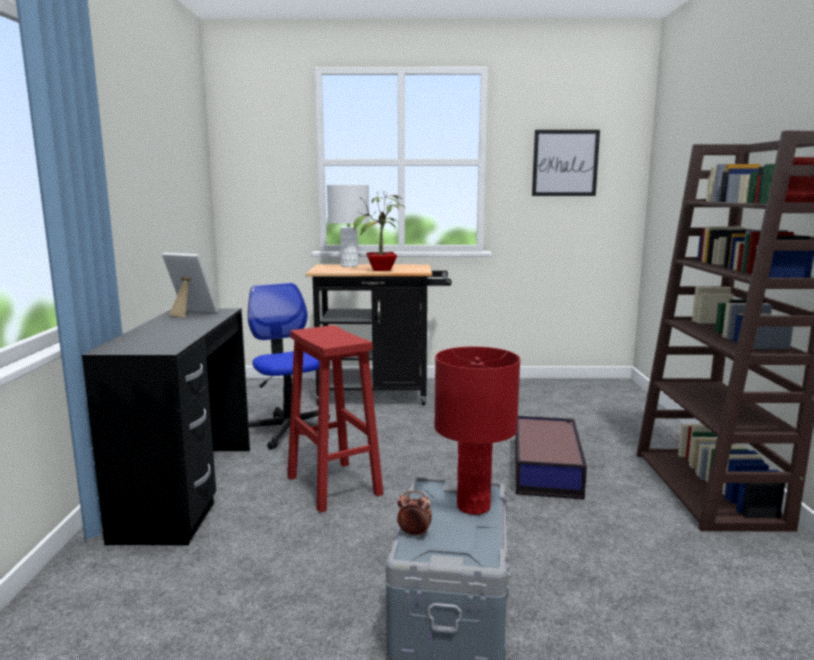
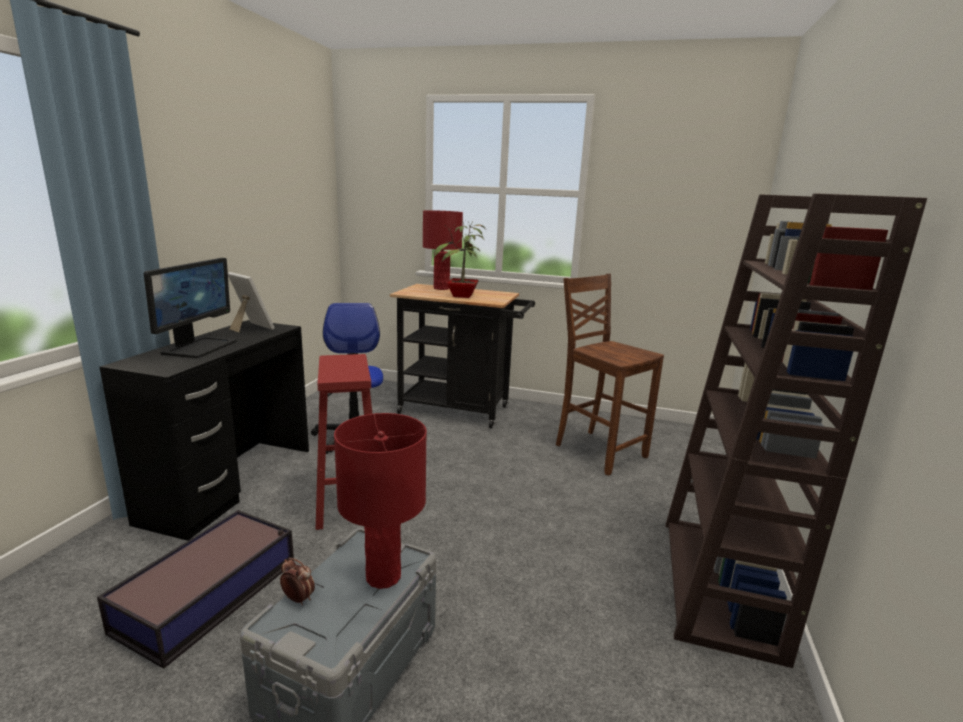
camera: 15 degrees right, 5 degrees up
white table lamp [327,185,369,267] -> red table lamp [423,210,463,290]
storage box [515,416,587,500] -> storage box moved to [97,510,294,669]
picture [532,130,600,196] -> none
none -> monitor [144,258,237,358]
none -> brown chair [556,274,664,476]

